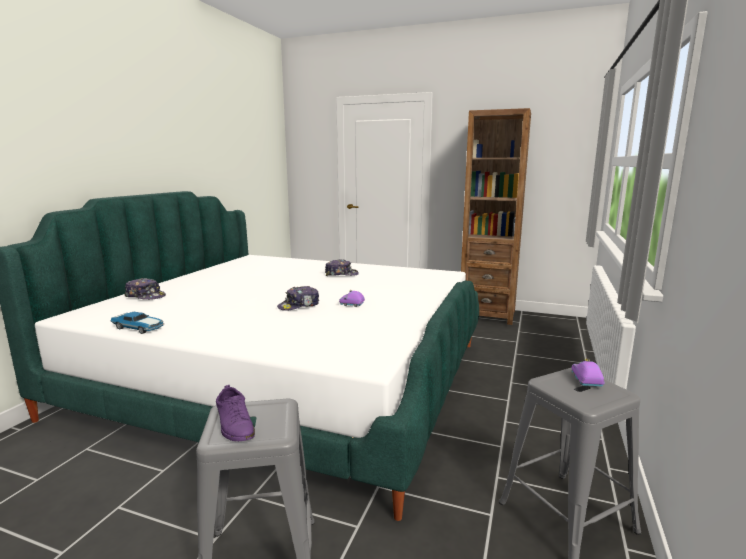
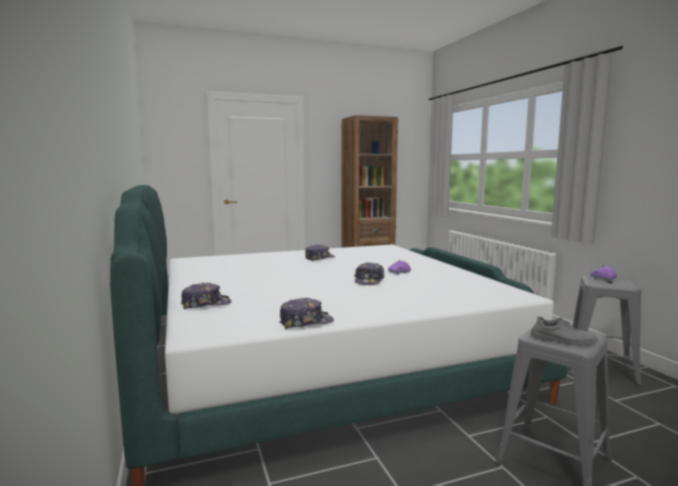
camera: 40 degrees left, 5 degrees down
toy car [111,312,164,334] -> cap [279,298,334,329]
purple shoe [216,385,255,441] -> grey shoe [530,316,598,346]

